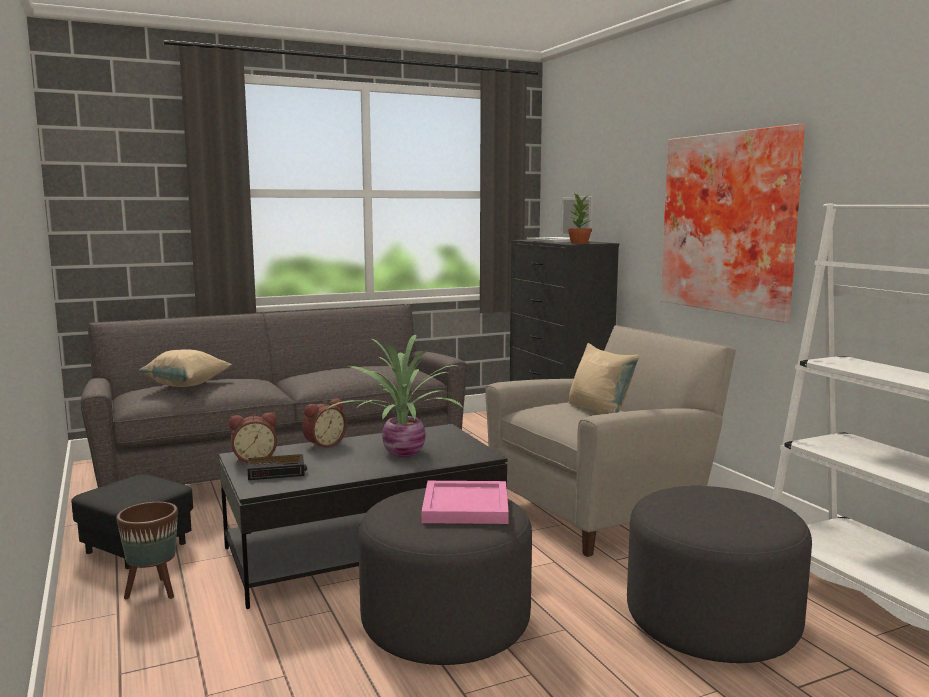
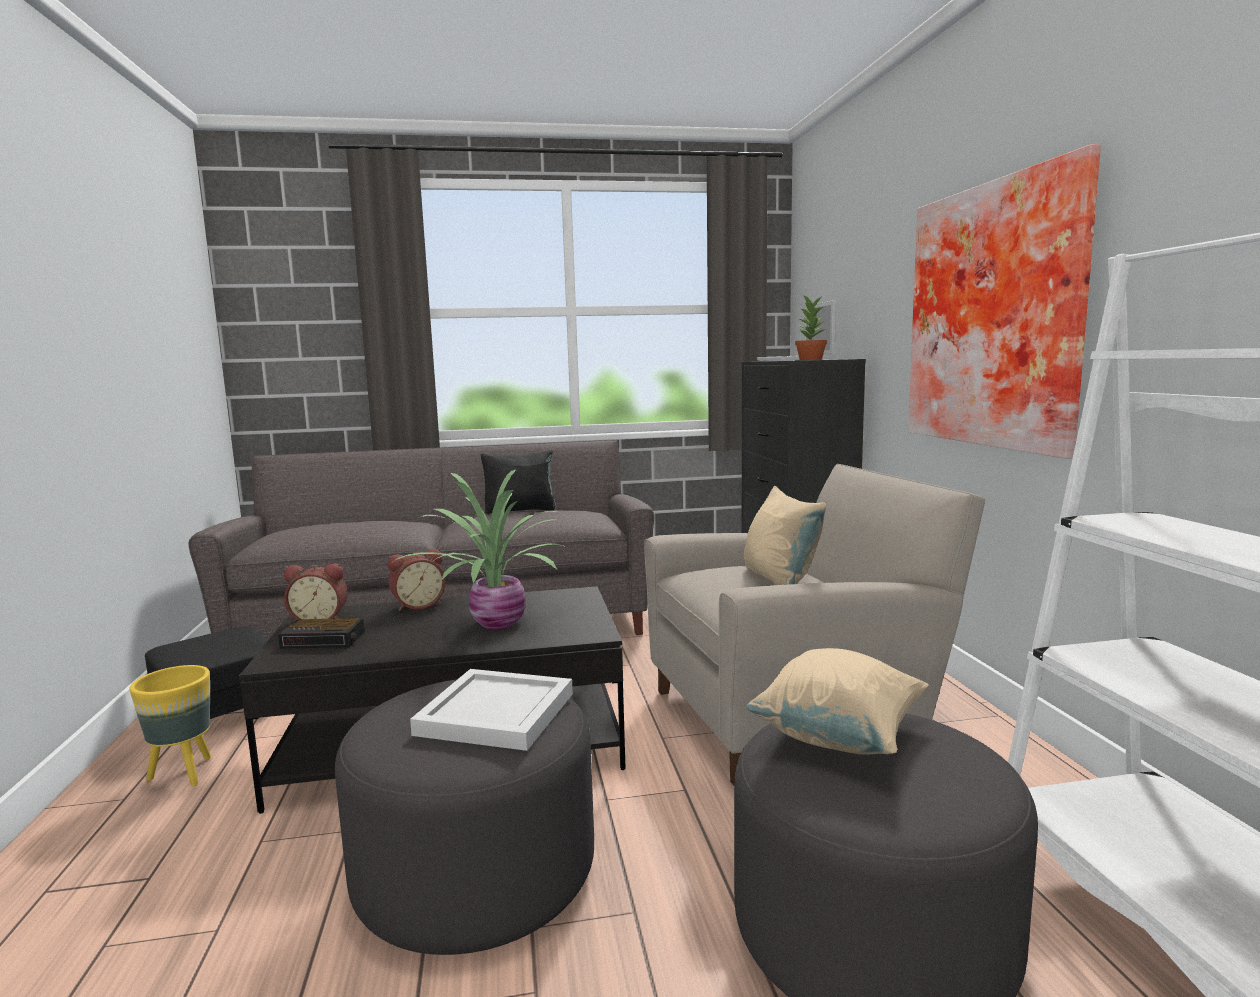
camera: 15 degrees right, 0 degrees up
brown planter [116,502,178,599] -> yellow planter [130,665,211,786]
beige pillow [139,349,232,387] -> beige pillow moved to [747,648,929,755]
pink tray [422,481,509,524] -> white tray [410,669,573,751]
none -> black pillow [481,450,557,514]

